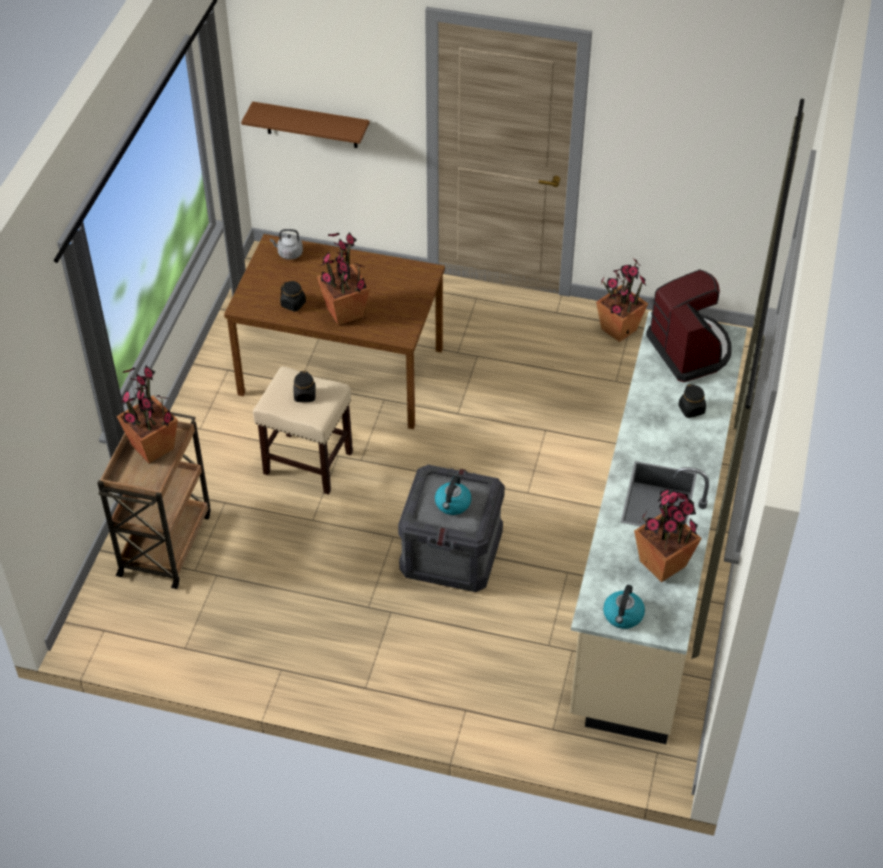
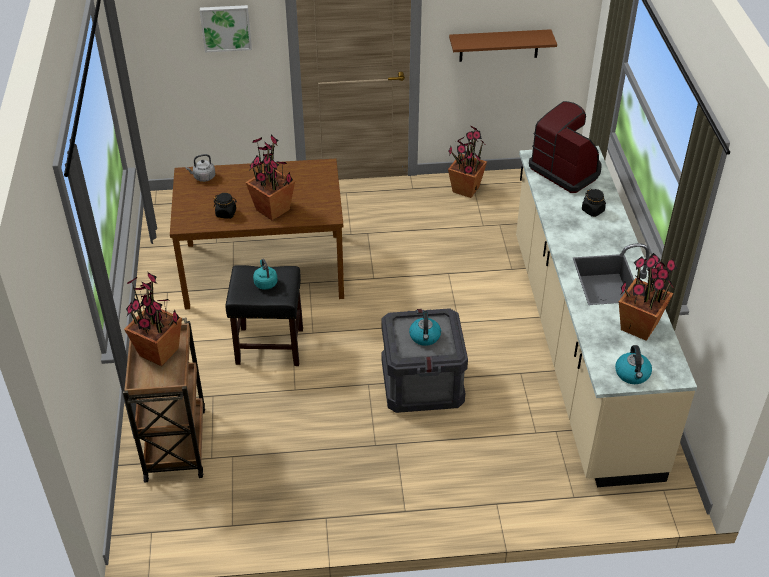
camera: 20 degrees left, 5 degrees down
brown shelf [241,101,370,148] -> brown shelf moved to [449,29,557,62]
beige stool [253,366,353,495] -> black stool [225,265,303,366]
black jar [294,371,316,402] -> turquoise kettle [253,259,278,290]
none -> picture [200,5,252,52]

